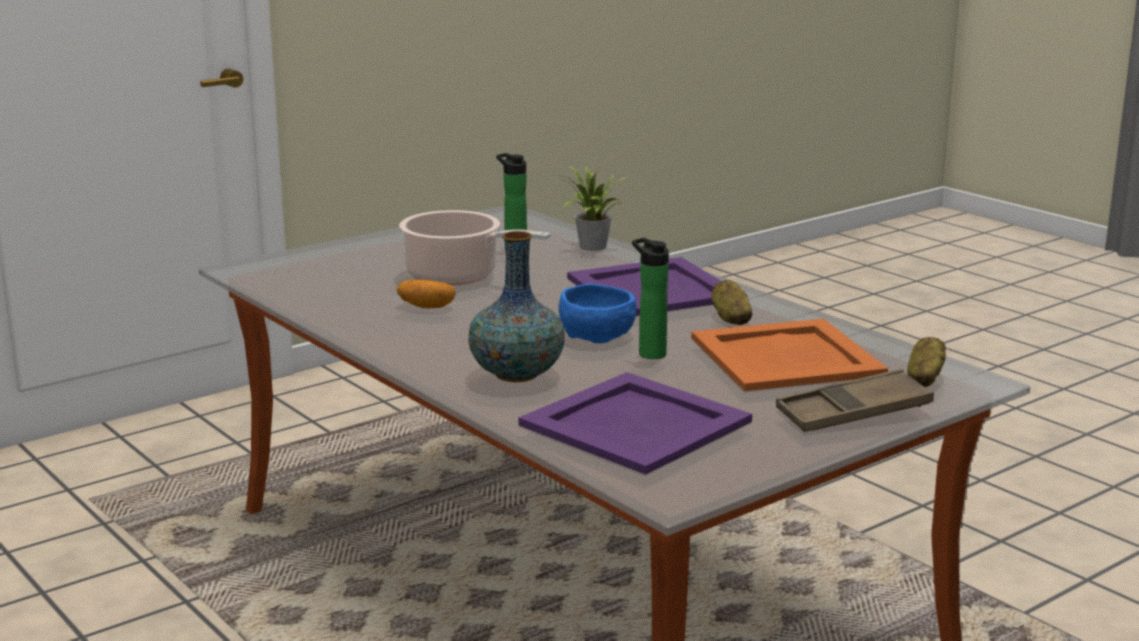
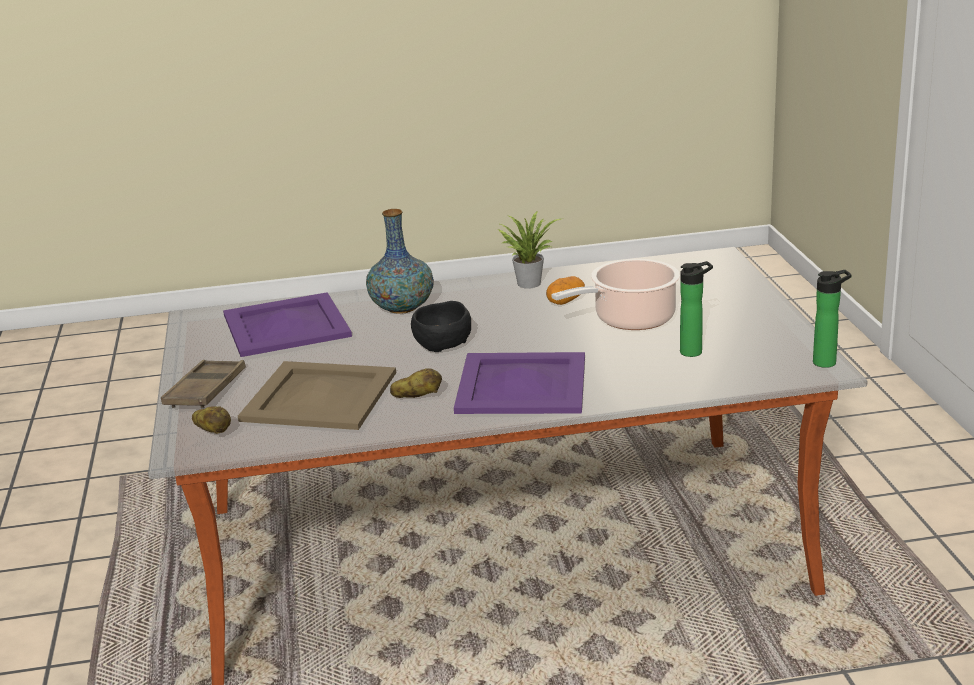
camera: 120 degrees right, 5 degrees up
potted plant [555,166,627,251] -> potted plant moved to [498,211,561,288]
blue bowl [559,284,636,343] -> black bowl [411,301,471,352]
bottle [632,238,669,359] -> bottle moved to [813,270,852,368]
orange tray [691,319,888,391] -> beige tray [238,361,396,430]

